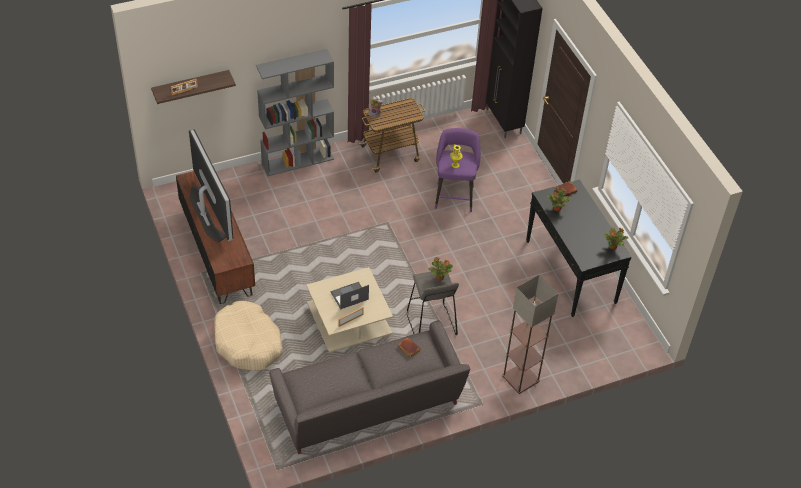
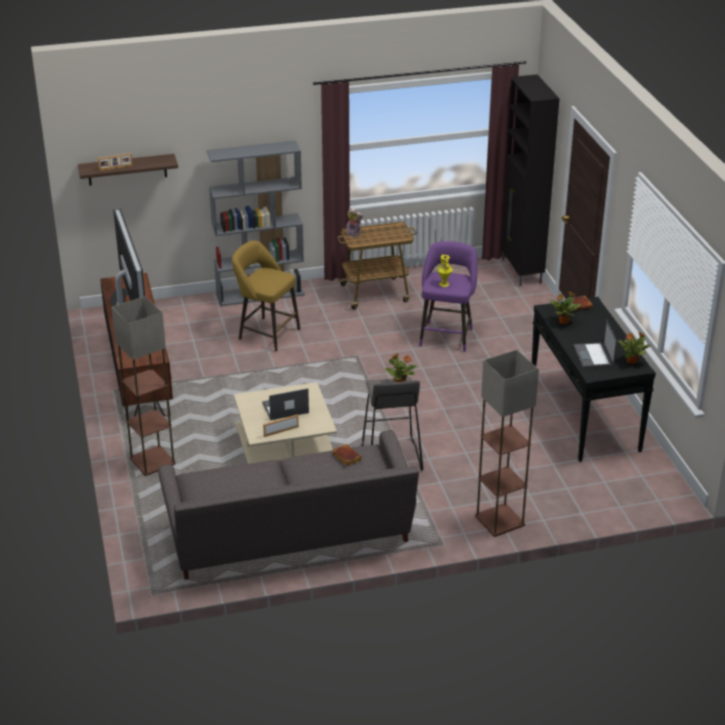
camera: 10 degrees right, 15 degrees down
beige dog bed [214,301,283,371] -> floor lamp [111,296,176,476]
none -> yellow stool [232,241,300,351]
none -> laptop [573,319,617,368]

